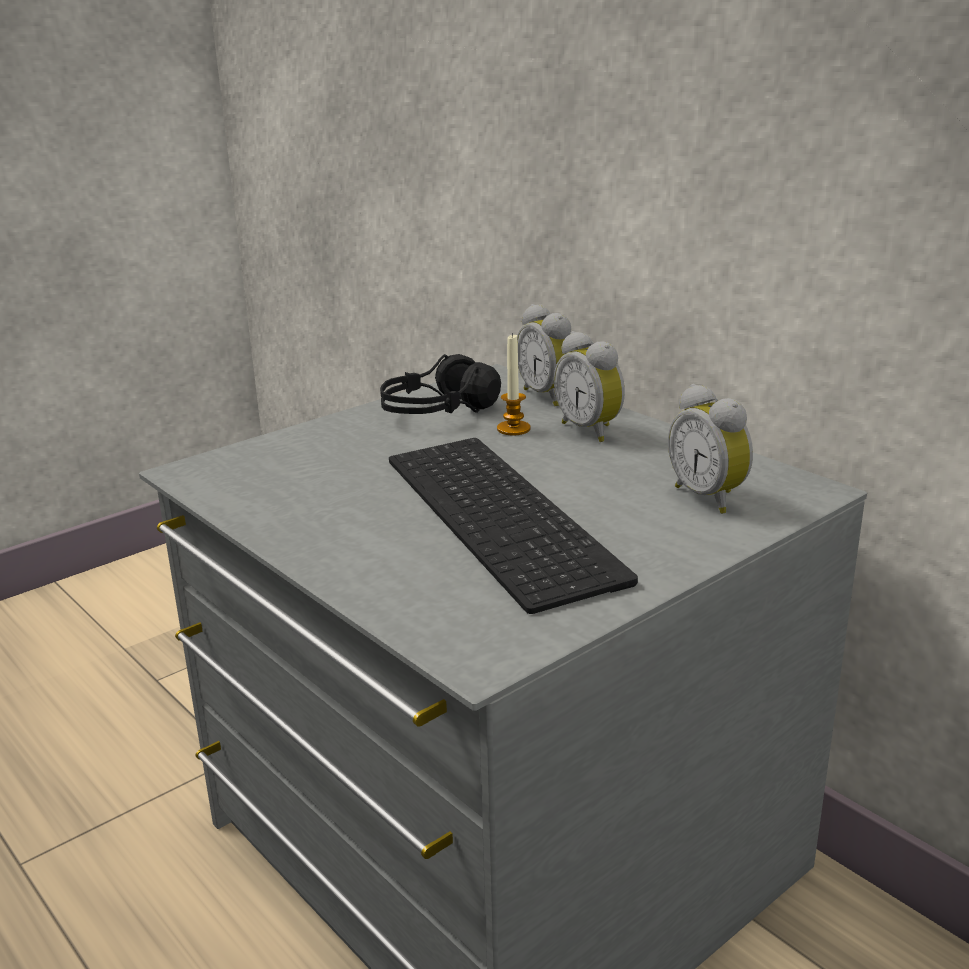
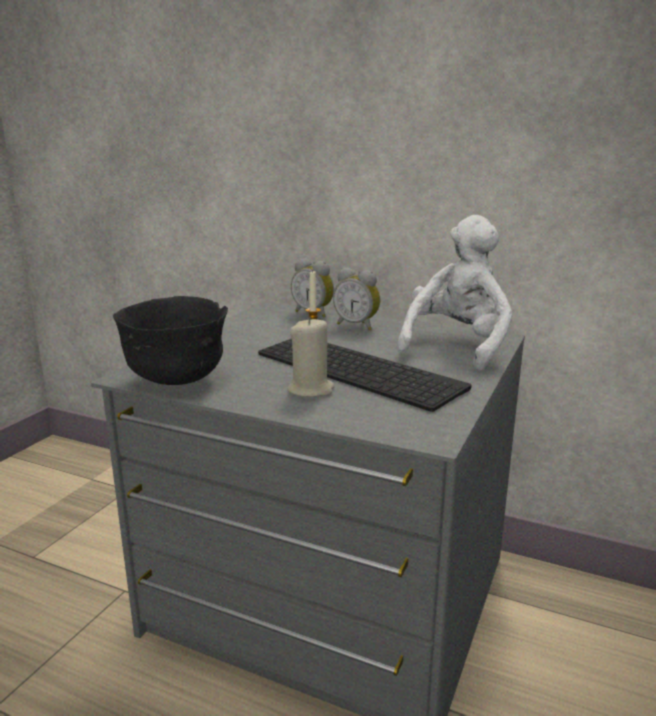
camera: 25 degrees left, 5 degrees down
black headphones [380,354,501,414] -> none
alarm clock [668,384,753,514] -> white plush toy [397,215,512,371]
none -> black bowl [113,296,228,385]
none -> beige candle [287,317,335,397]

